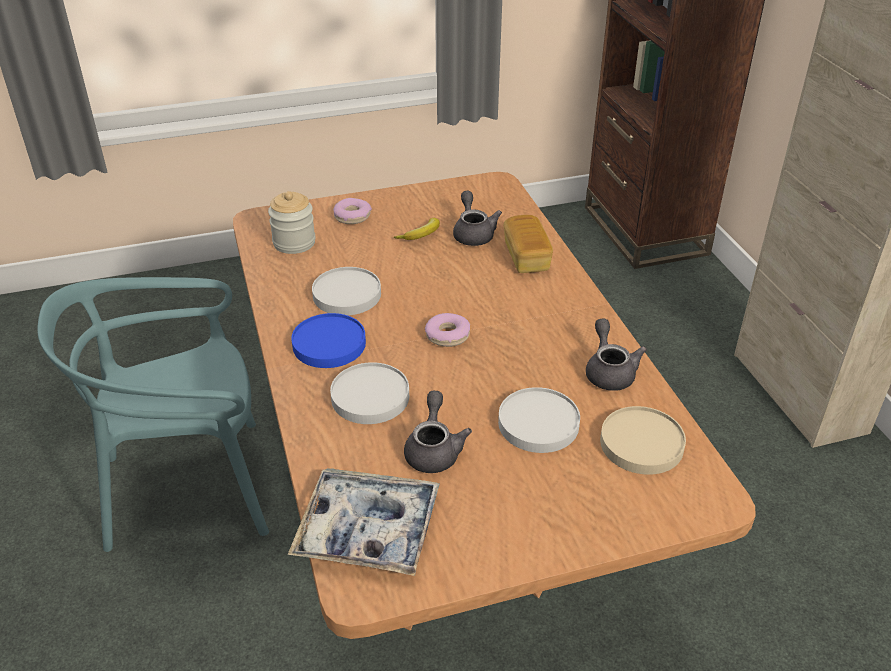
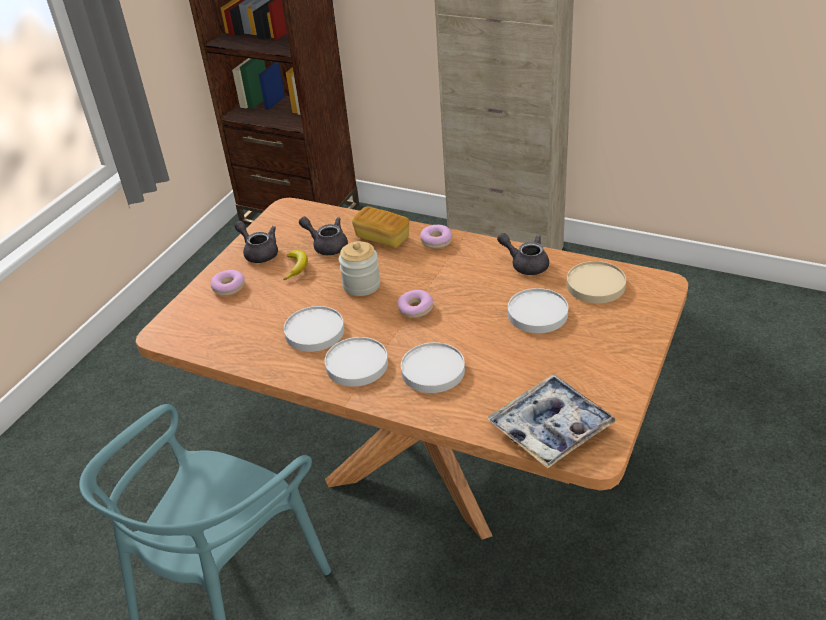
camera: 45 degrees left, 0 degrees up
jar [268,191,316,254] -> jar moved to [339,241,380,296]
blue plate [291,313,366,368] -> white plate [325,337,388,386]
grey teapot [404,391,472,473] -> grey teapot moved to [234,221,278,263]
none -> donut [420,225,452,249]

